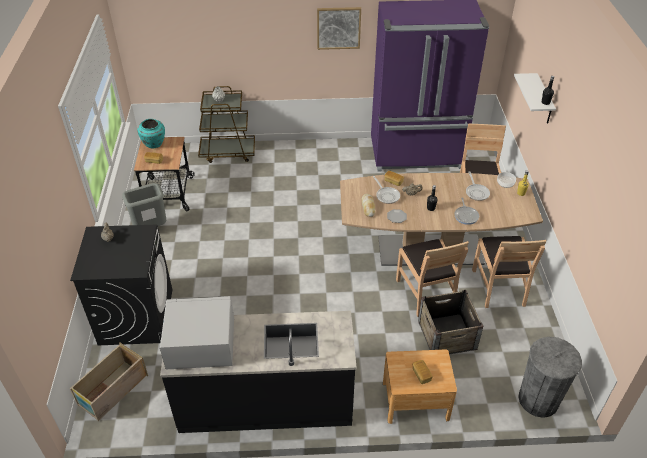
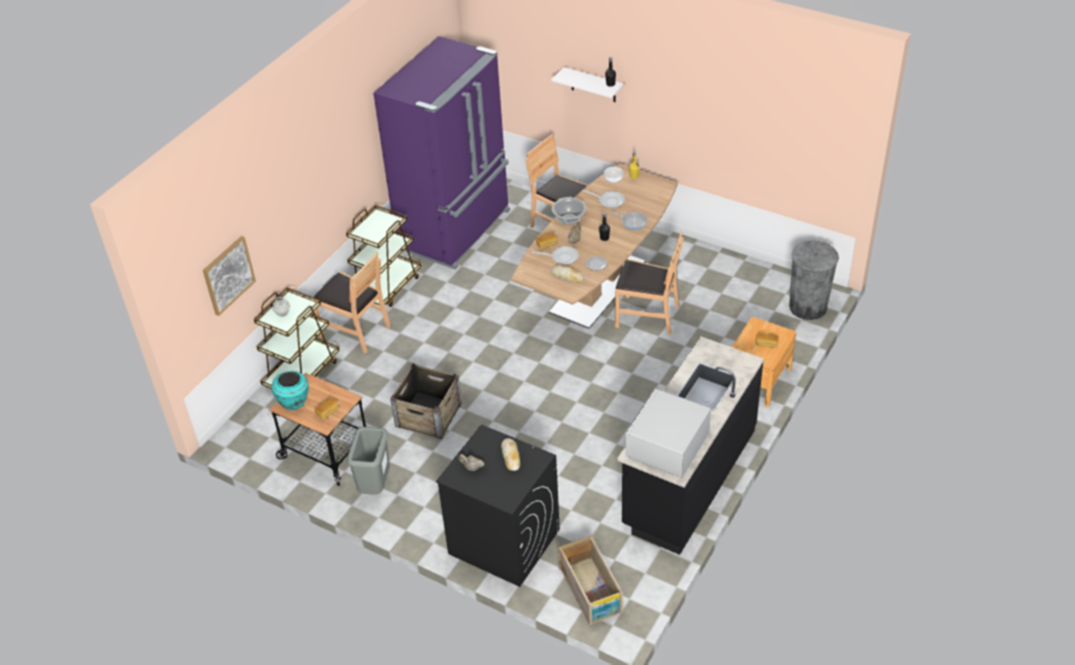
camera: 55 degrees left, 0 degrees up
picture [317,7,361,50] -> picture moved to [203,236,256,316]
crate [418,290,483,355] -> crate moved to [390,363,462,439]
brown chair [472,236,546,308] -> brown chair moved to [312,252,391,353]
none -> brown cart [346,205,421,307]
none -> bread [501,438,520,471]
none -> cooking pot [552,197,586,225]

